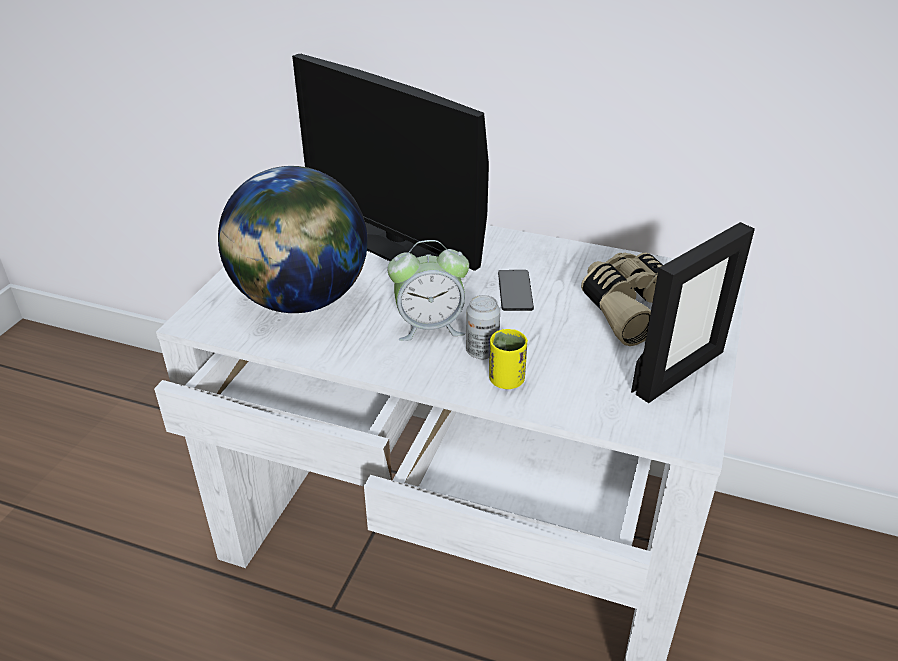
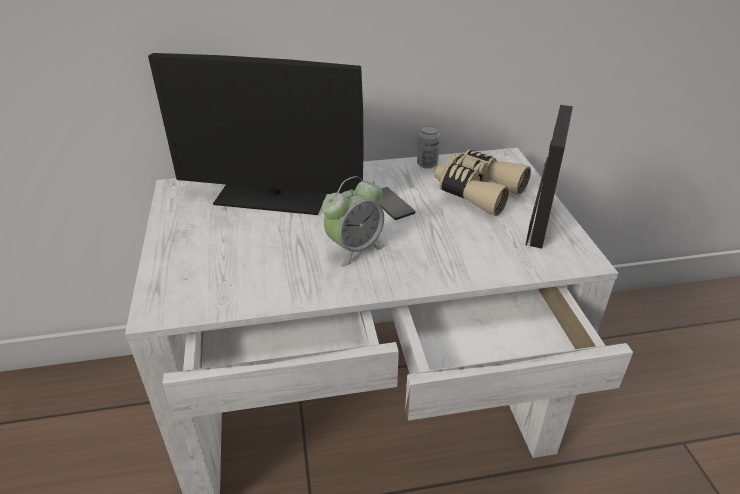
camera: 30 degrees left, 0 degrees up
globe [218,166,368,313] -> none
can [466,295,500,359] -> can moved to [417,125,440,169]
yellow cup [489,329,528,389] -> none

